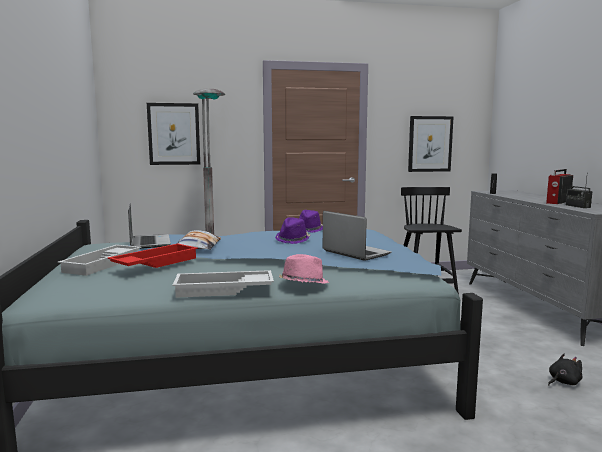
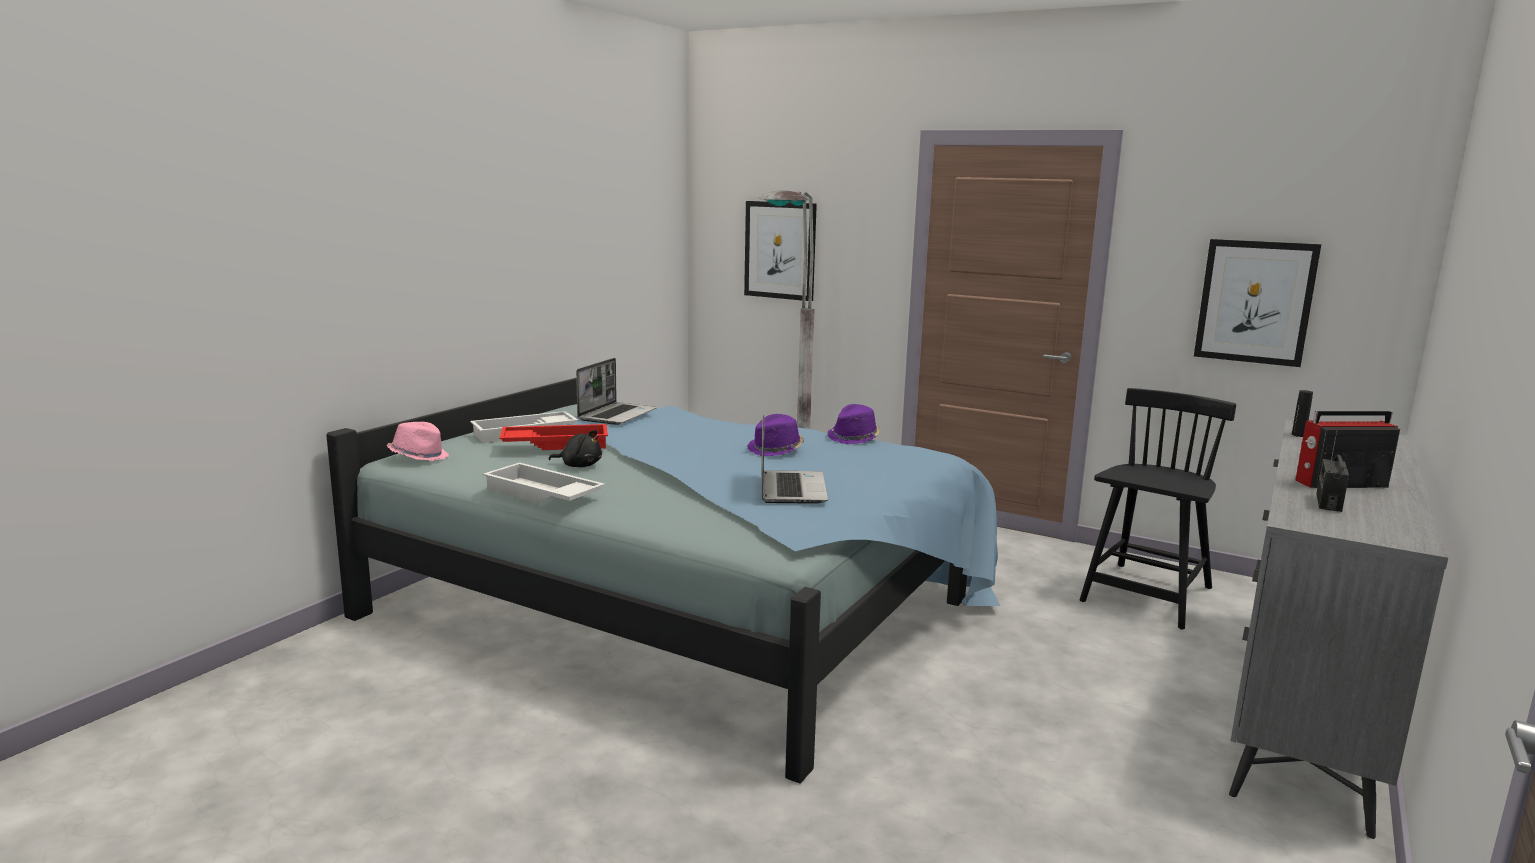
camera: 40 degrees right, 5 degrees up
pillow [177,230,221,250] -> none
pink hat [279,254,329,284] -> pink hat moved to [387,422,449,461]
black plush toy [548,353,583,385] -> black plush toy moved to [549,430,602,467]

